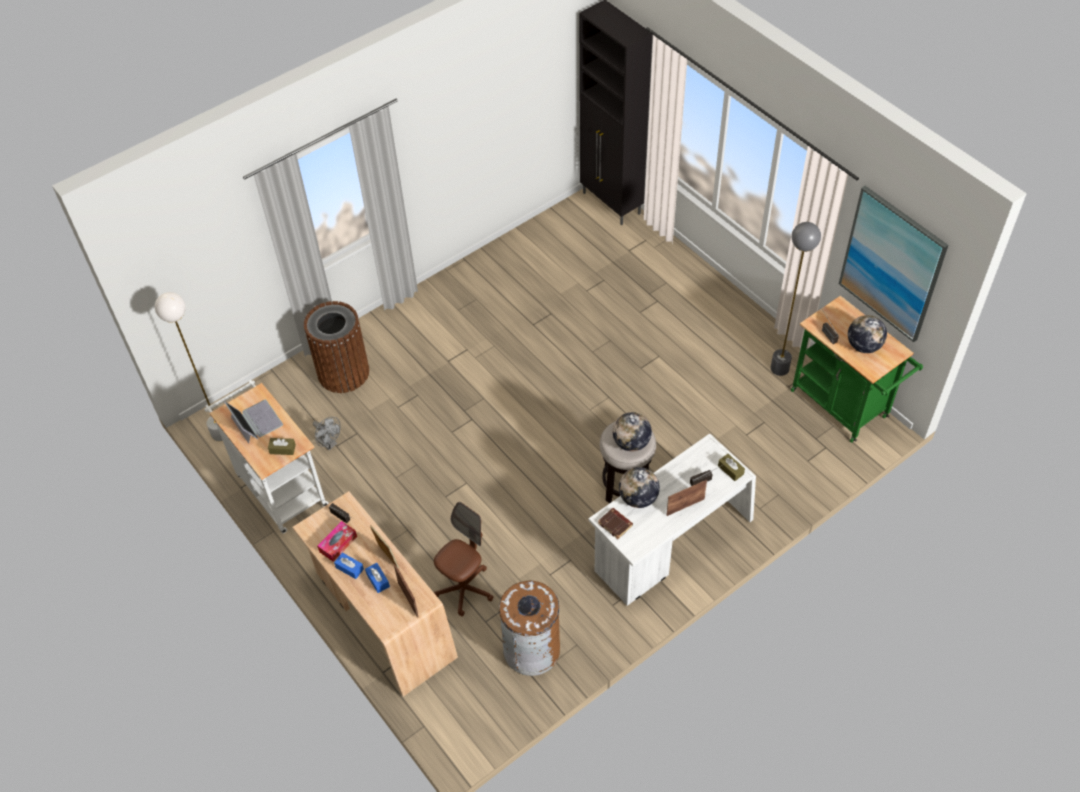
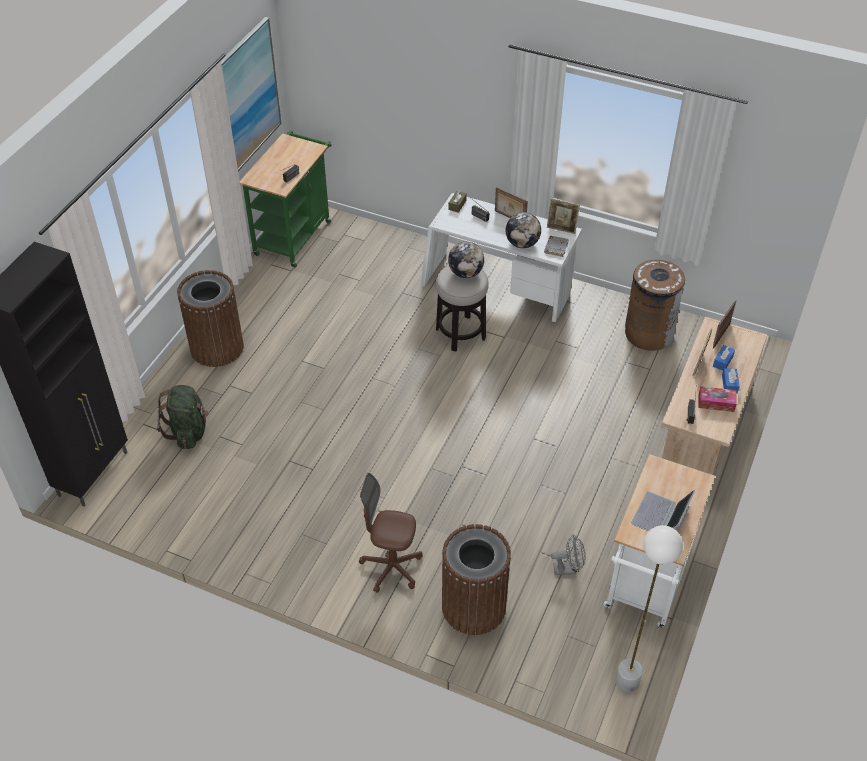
camera: 120 degrees left, 5 degrees down
brown tissue box [268,438,296,455] -> none
grey fan [313,417,341,450] -> grey fan turned 75 degrees clockwise [551,534,585,575]
brown office chair [434,502,494,616] -> brown office chair moved to [359,473,423,593]
brown book [598,508,633,539] -> grey book [544,236,569,257]
grey floor lamp [771,222,821,376] -> none
globe [848,315,887,353] -> none
none -> green backpack [157,385,209,449]
none -> brown trash can [177,270,244,367]
none -> picture frame [547,198,580,234]

